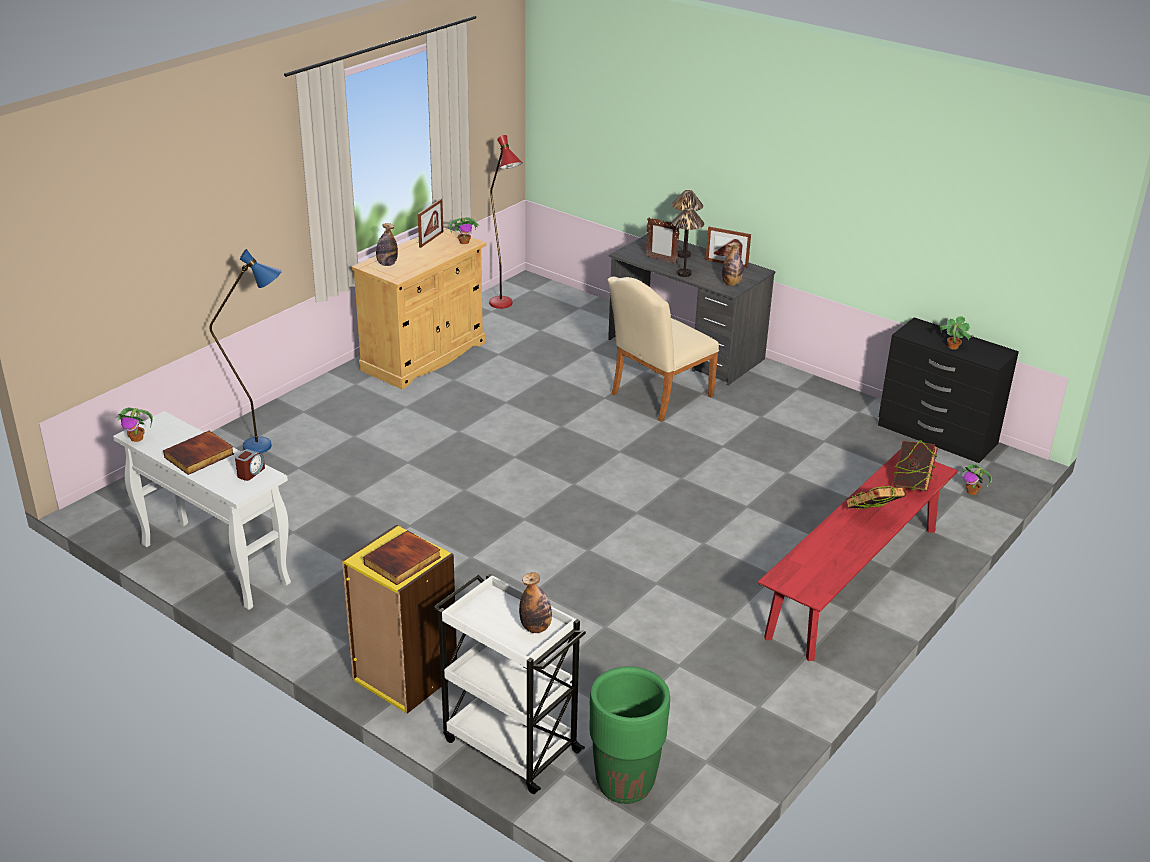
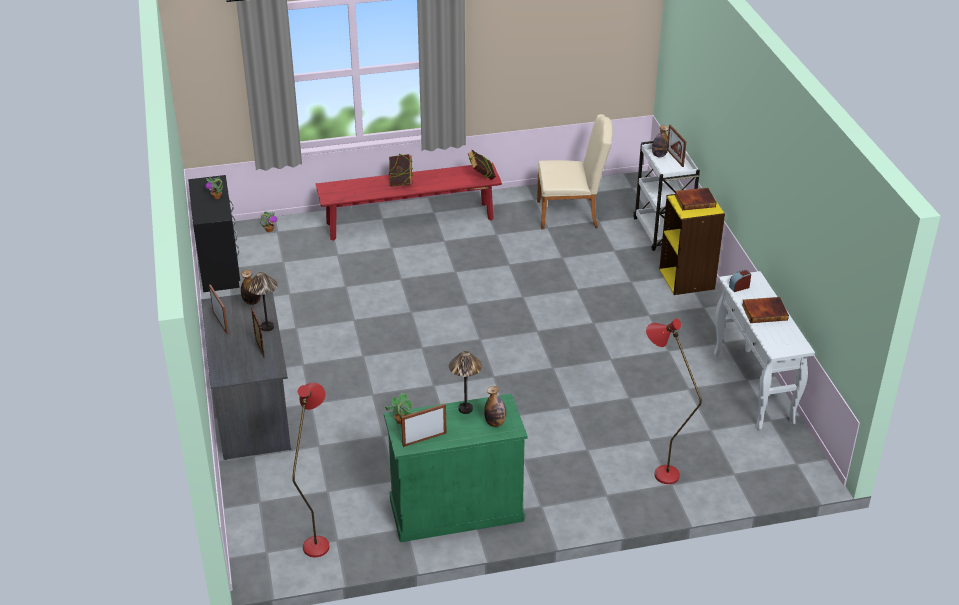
camera: 140 degrees left, 5 degrees up
potted plant [115,408,153,442] -> none
blue floor lamp [210,249,282,453] -> red floor lamp [646,318,702,484]
beige cabinet [351,227,486,389] -> green cabinet [384,394,528,542]
green planter [589,666,670,804] -> none
beige chair [608,277,719,422] -> beige chair moved to [537,114,613,230]
table lamp [672,190,703,258] -> table lamp moved to [449,351,482,414]
book [892,440,938,491] -> book moved to [468,150,496,180]
none -> picture frame [668,125,686,167]

